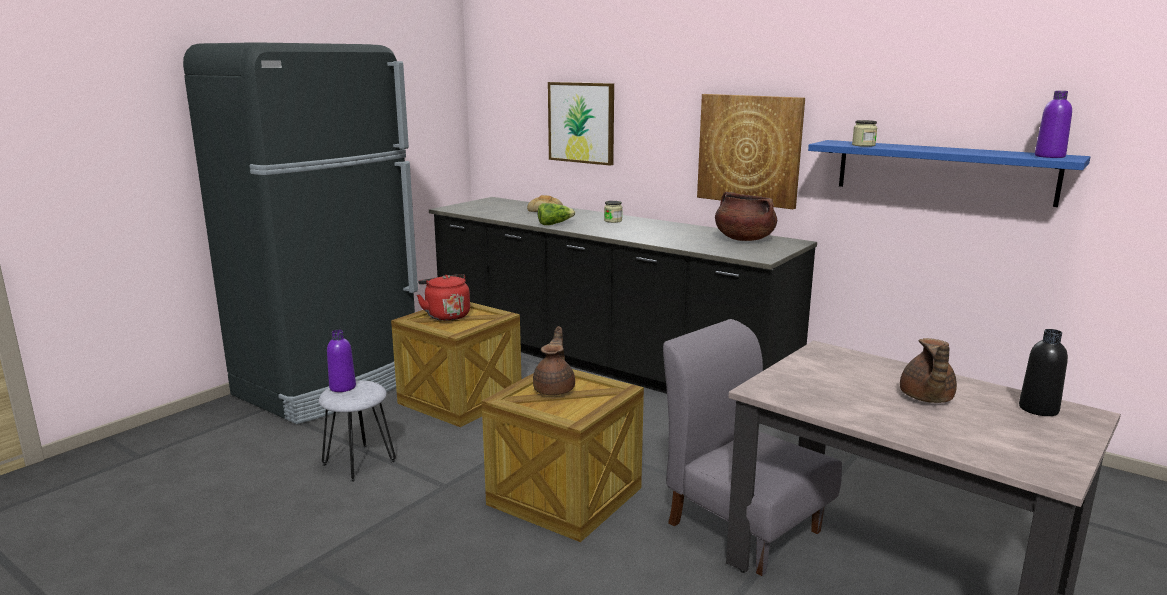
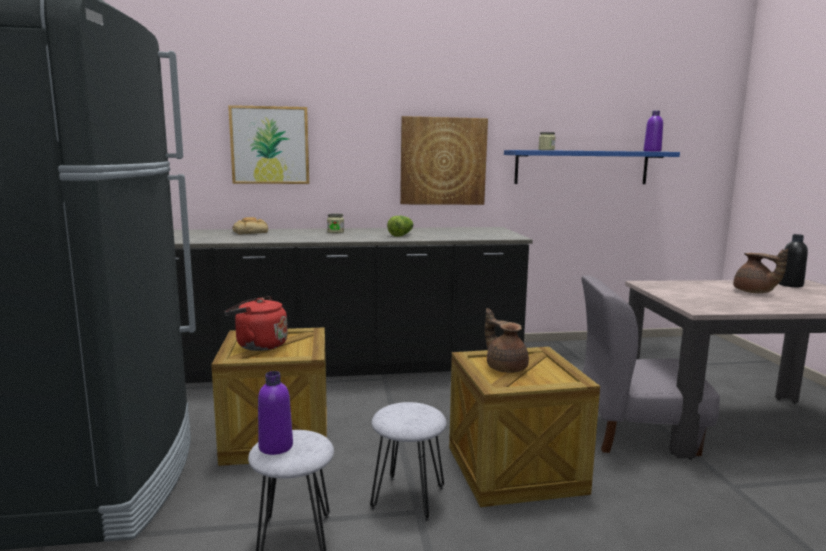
camera: 45 degrees left, 5 degrees down
lettuce [538,203,575,225] -> lettuce moved to [387,216,413,237]
brown cooking pot [715,192,777,241] -> none
none -> grey stool [370,402,447,521]

